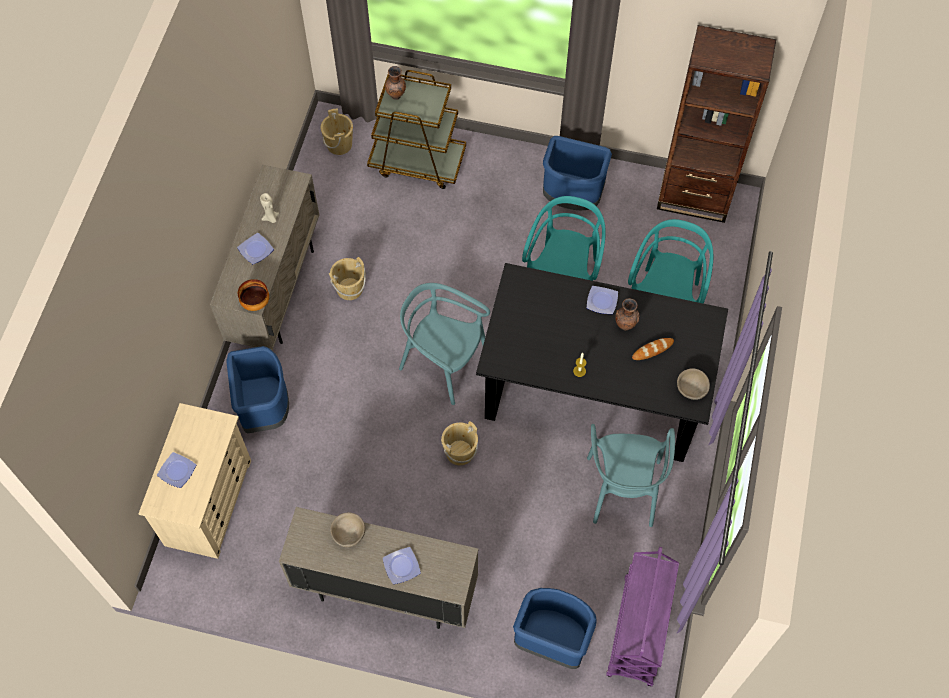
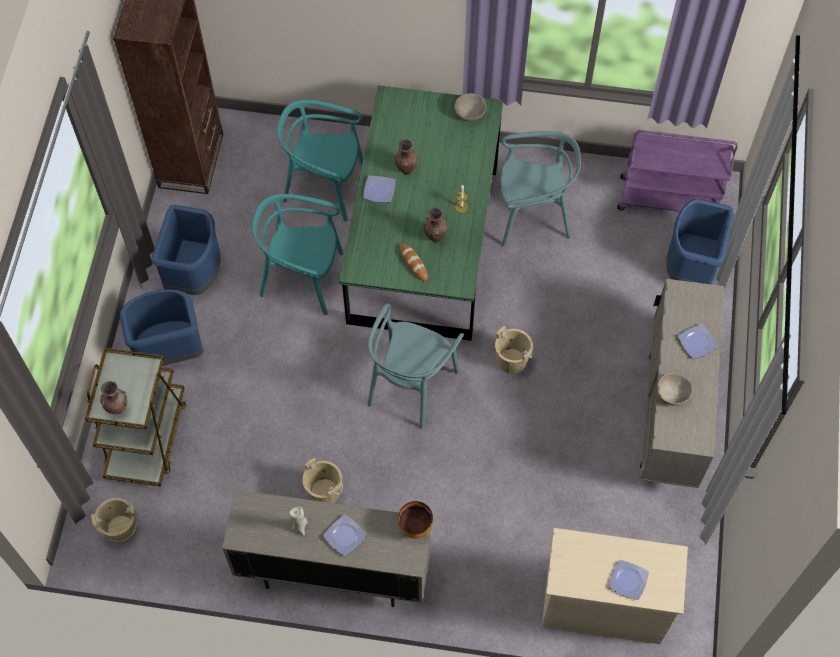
camera: 95 degrees left, 0 degrees up
blue trash can [226,346,289,433] -> blue trash can moved to [120,289,203,366]
black dining table [476,263,728,462] -> green dining table [339,85,503,341]
bread [632,338,674,360] -> bread moved to [400,243,428,281]
none -> brown vase [424,207,448,242]

